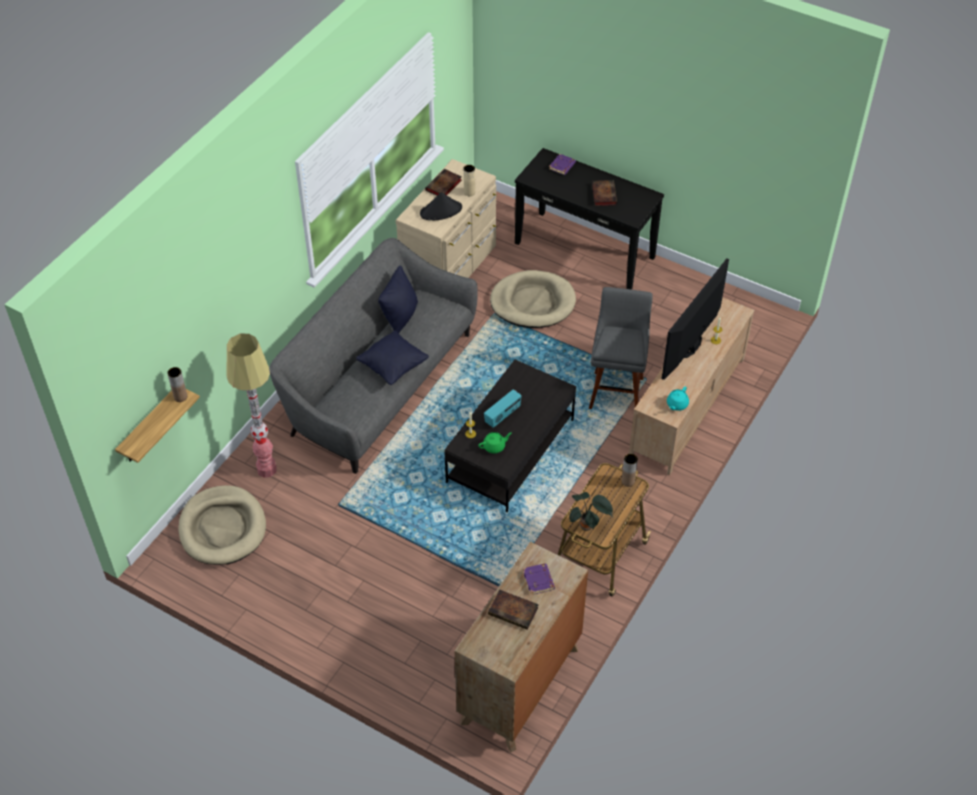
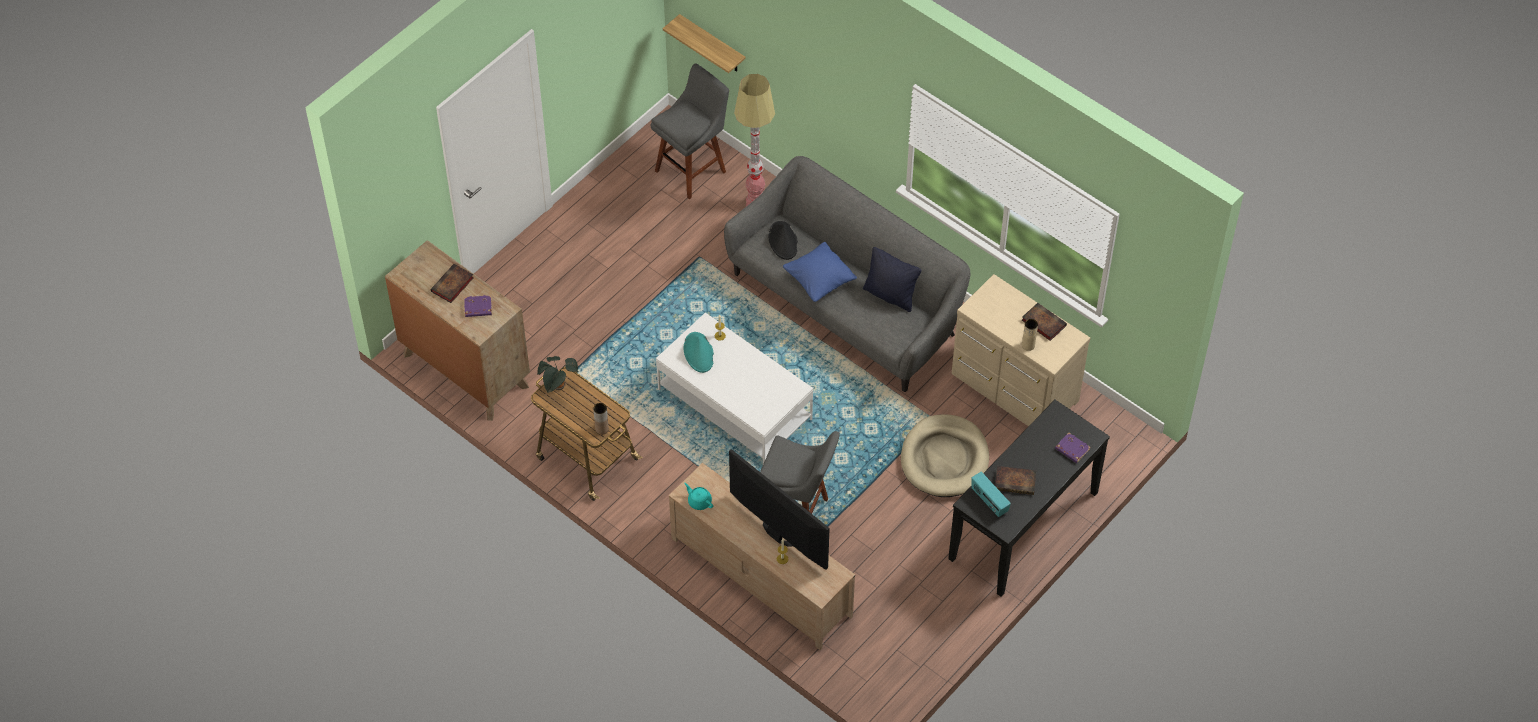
camera: 100 degrees right, 5 degrees up
brown vase [167,367,187,402] -> none
beige dog bed [178,485,266,565] -> grey stool [650,64,729,200]
black pillow [356,331,429,385] -> blue pillow [783,242,857,302]
black hat [420,192,462,220] -> black hat moved to [768,221,798,260]
black coffee table [444,360,576,512] -> white coffee table [656,312,813,464]
green teapot [478,432,512,453] -> turquoise hat [684,332,714,373]
radio [484,389,521,428] -> radio moved to [971,472,1011,517]

